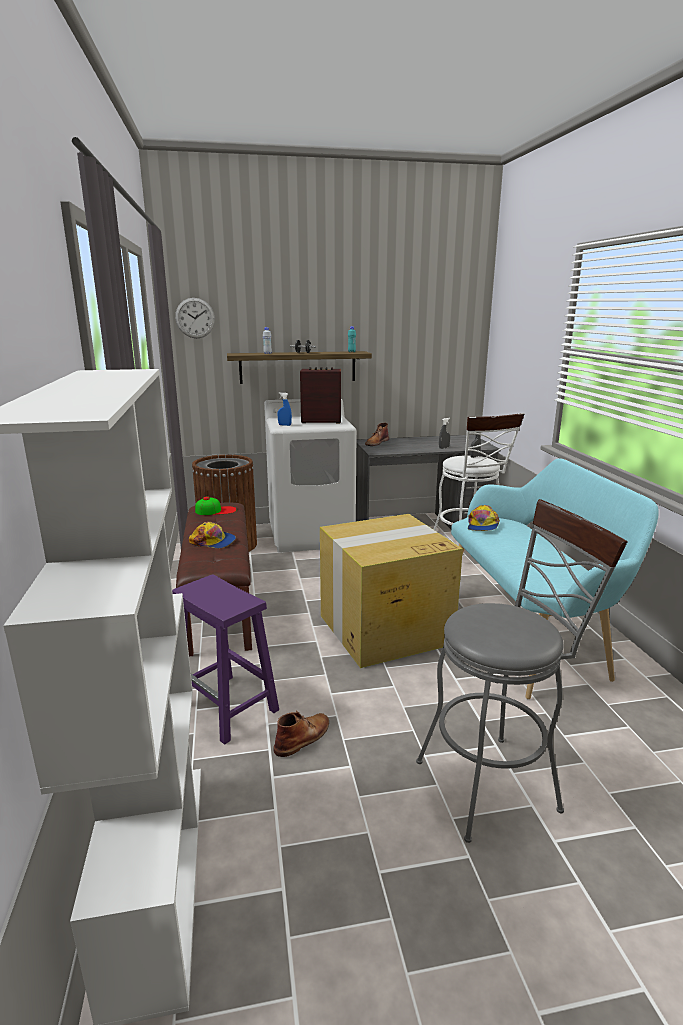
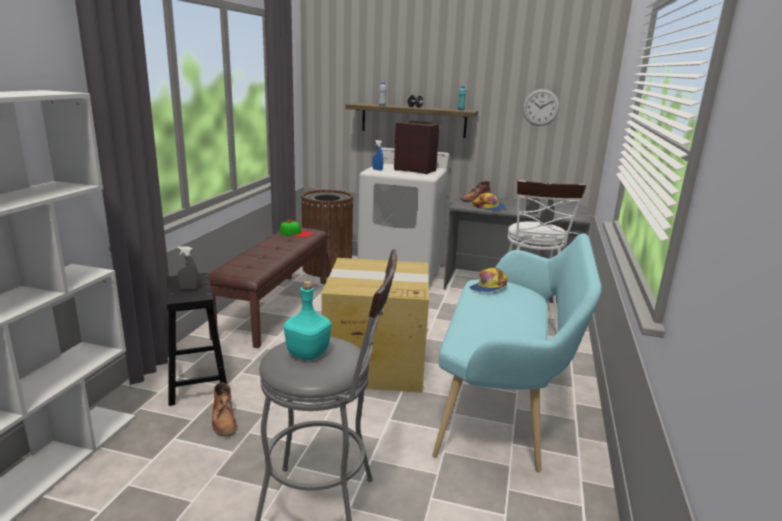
camera: 25 degrees right, 0 degrees up
purple stool [172,575,279,745] -> black stool [167,273,227,406]
wall clock [175,298,215,338] -> wall clock moved to [523,89,560,126]
cap [189,522,236,548] -> cap moved to [472,192,506,211]
brown boot [274,710,329,757] -> brown boot turned 90 degrees clockwise [212,382,237,436]
none -> grey spray bottle [177,246,199,289]
none -> turquoise bottle [284,281,331,360]

